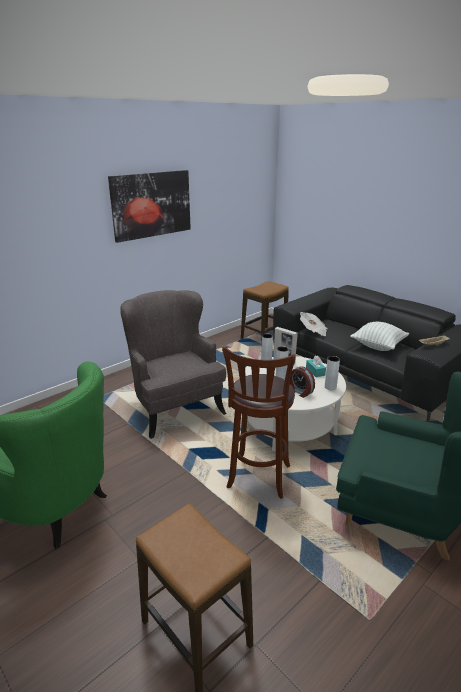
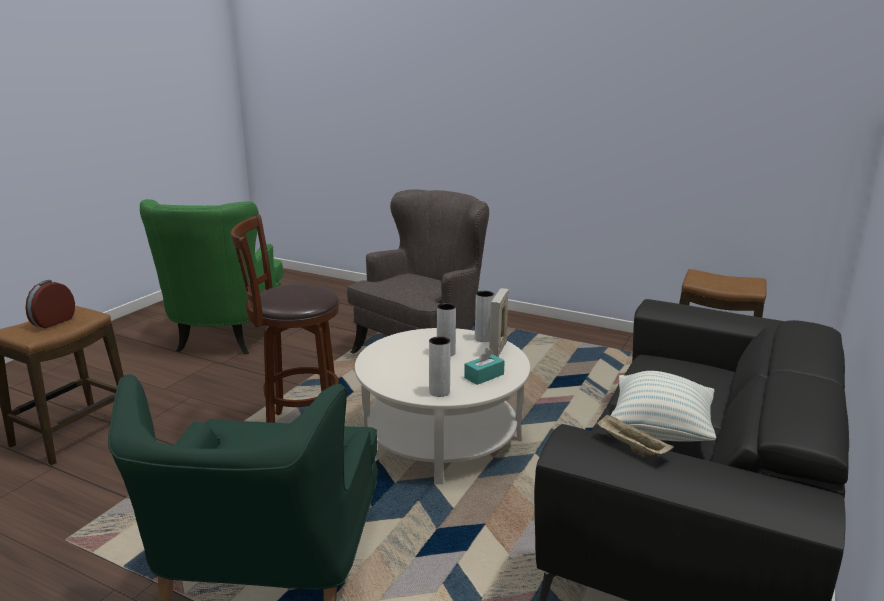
camera: 70 degrees right, 5 degrees down
picture [108,170,191,243] -> none
alarm clock [290,366,315,398] -> alarm clock moved to [26,280,75,328]
newspaper [300,312,327,336] -> none

